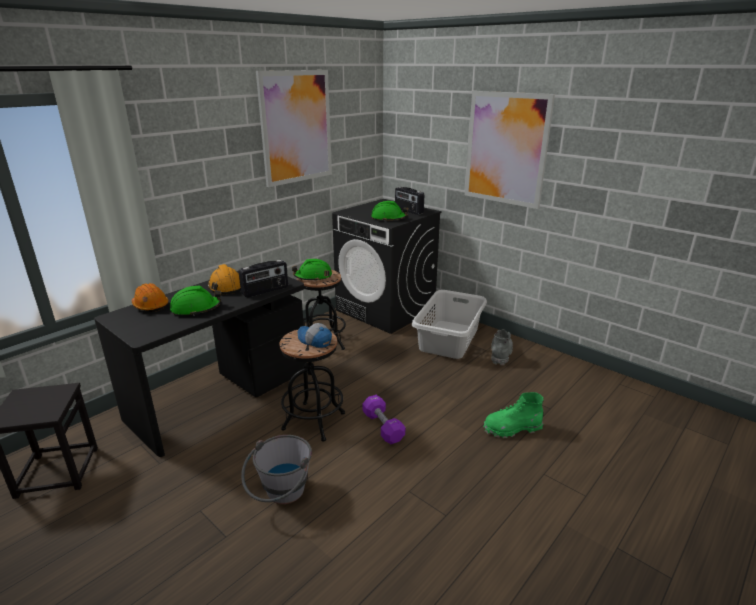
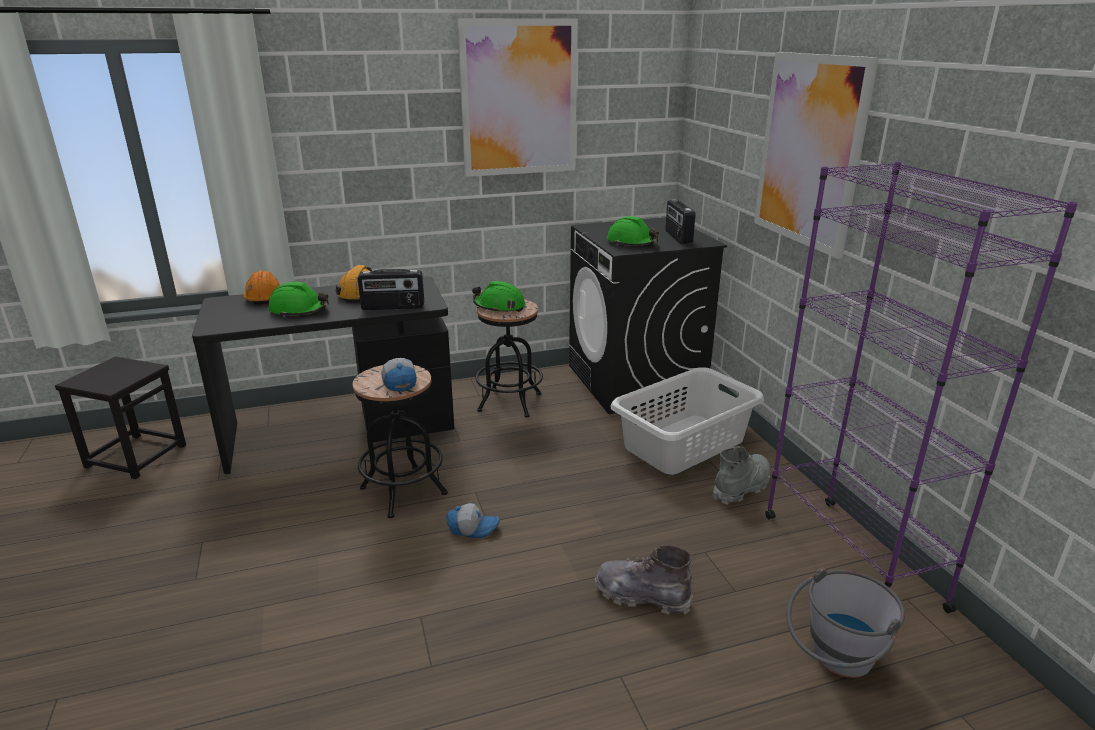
camera: 30 degrees right, 0 degrees up
grey bucket [241,435,312,504] -> grey bucket moved to [786,568,905,678]
purple dumbbell [363,395,405,444] -> cap [446,503,500,538]
green boot [483,392,544,438] -> grey boot [595,545,693,615]
none -> purple bookcase [765,162,1078,613]

